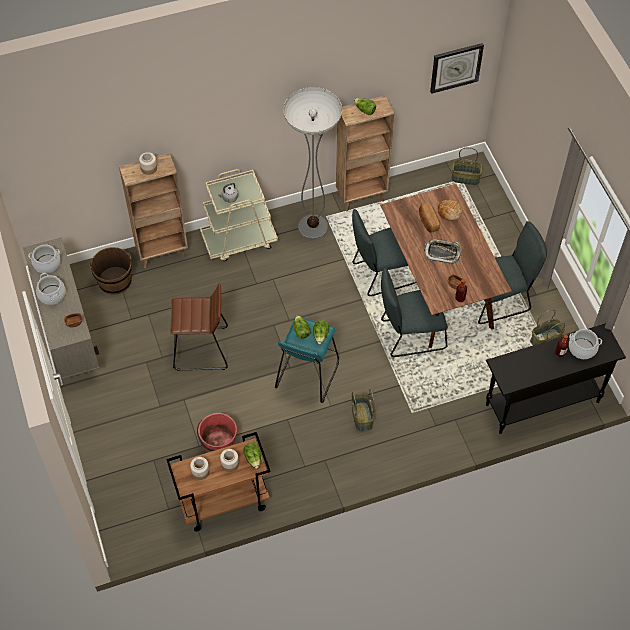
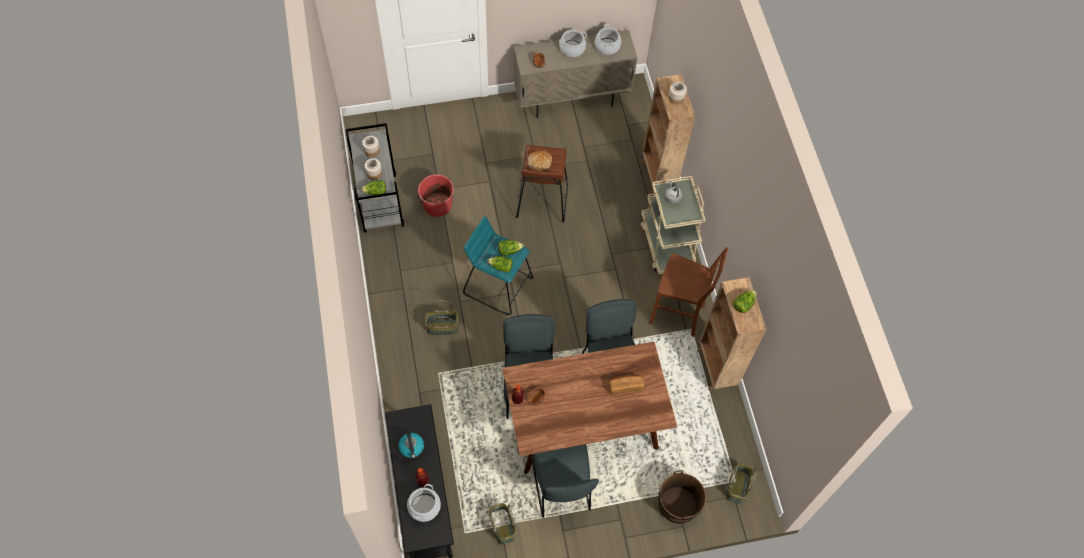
camera: 95 degrees right, 5 degrees up
brown bucket [89,247,132,295] -> brown bucket moved to [659,470,706,524]
brown cart [166,432,271,532] -> grey cart [346,123,404,233]
floor lamp [284,87,342,239] -> brown stool [649,247,728,337]
tray [424,239,461,264] -> none
wall clock [430,43,484,94] -> none
bread [438,200,462,221] -> bread moved to [527,150,552,171]
none -> kettle [398,432,424,458]

